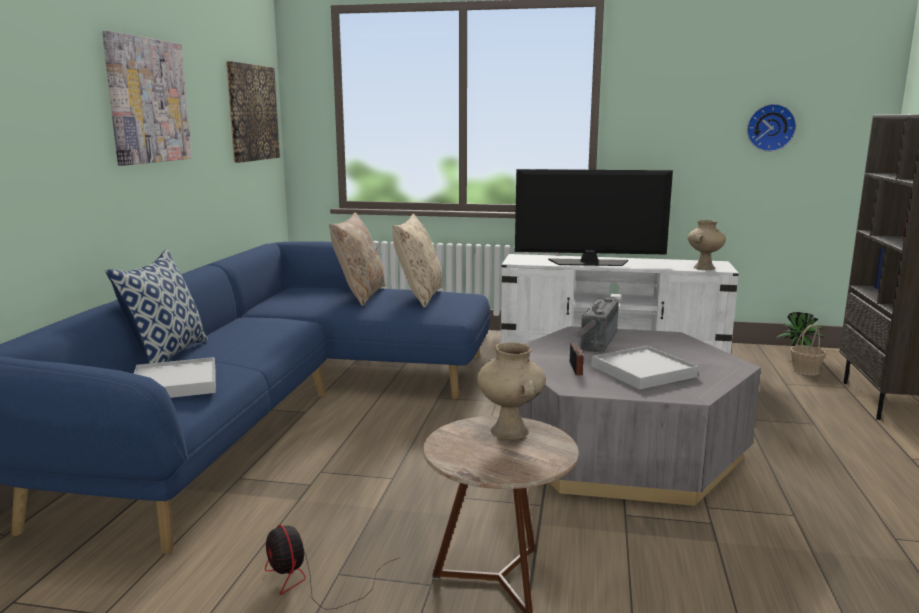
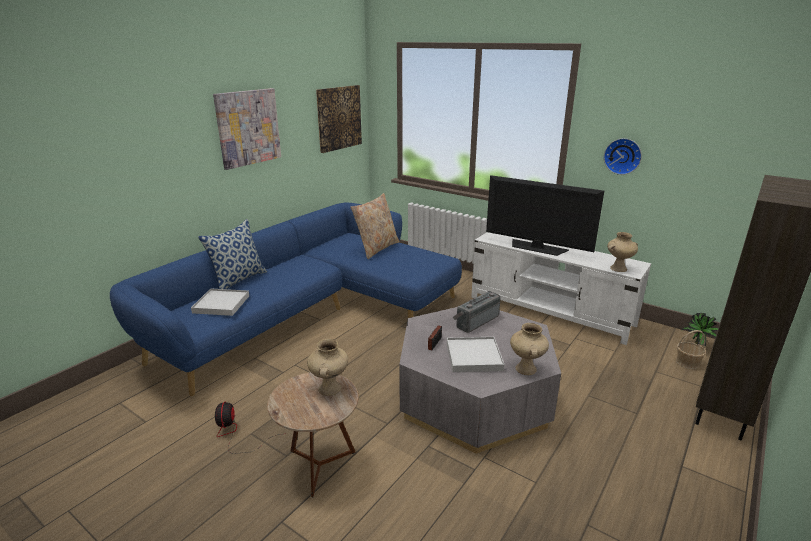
camera: 25 degrees right, 10 degrees up
beige pillow [392,214,443,308] -> none
wall clock [747,104,796,152] -> wall clock moved to [604,138,642,175]
none -> beige vase [510,323,549,375]

